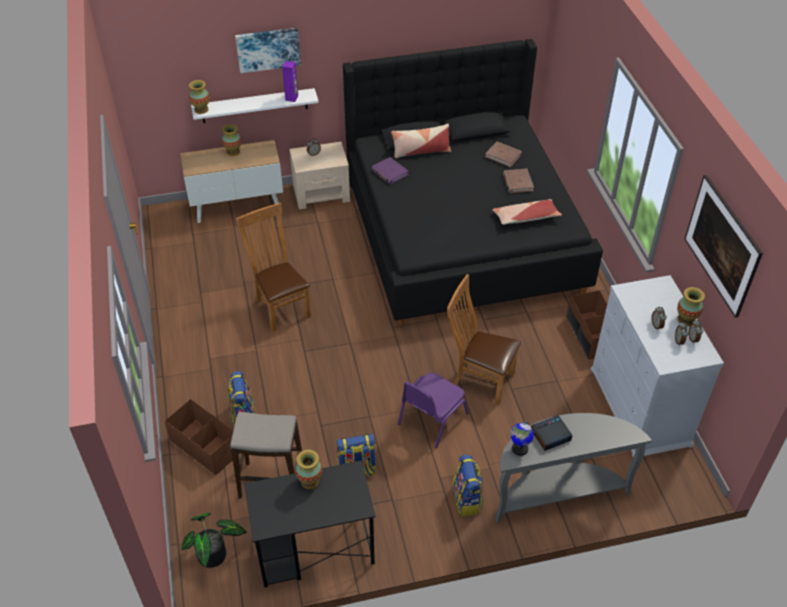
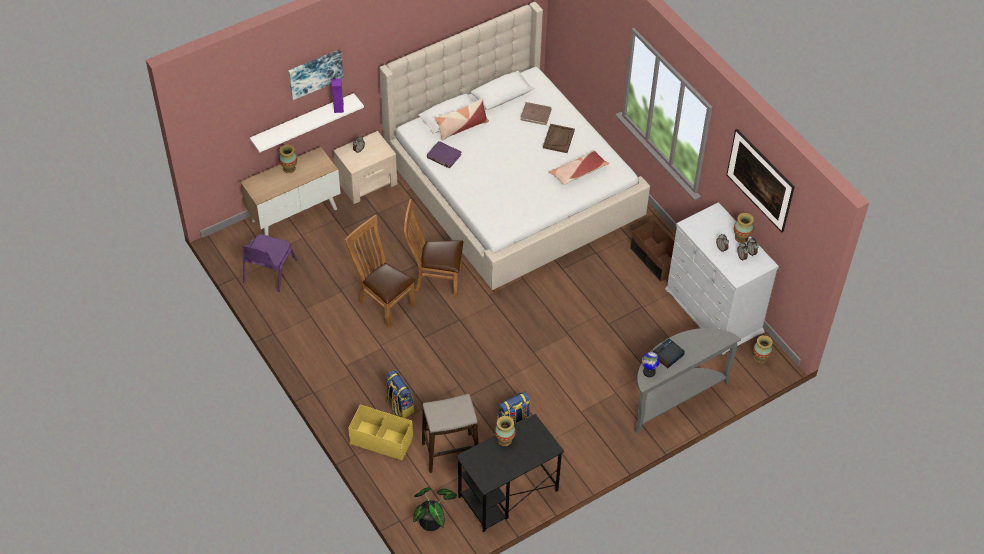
camera: 20 degrees left, 5 degrees up
brown storage box [165,399,240,475] -> yellow storage box [349,405,413,461]
vase [189,80,210,114] -> vase moved to [753,335,773,364]
black bed [343,39,603,326] -> beige bed [379,2,650,293]
purple chair [398,372,469,448] -> purple chair moved to [243,234,297,292]
brown chair [447,274,521,405] -> brown chair moved to [404,199,463,297]
backpack [452,454,484,516] -> none
brown book [503,169,534,193] -> brown tray [543,124,575,153]

